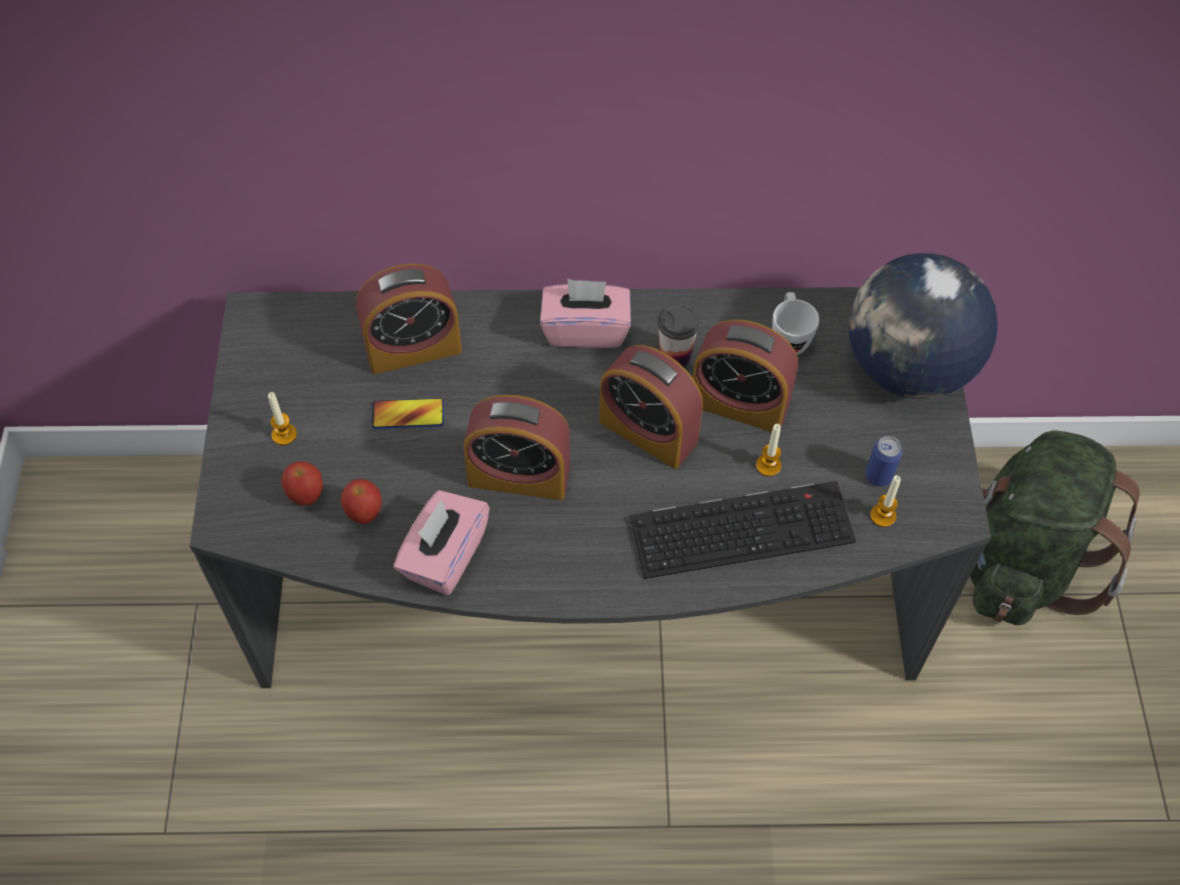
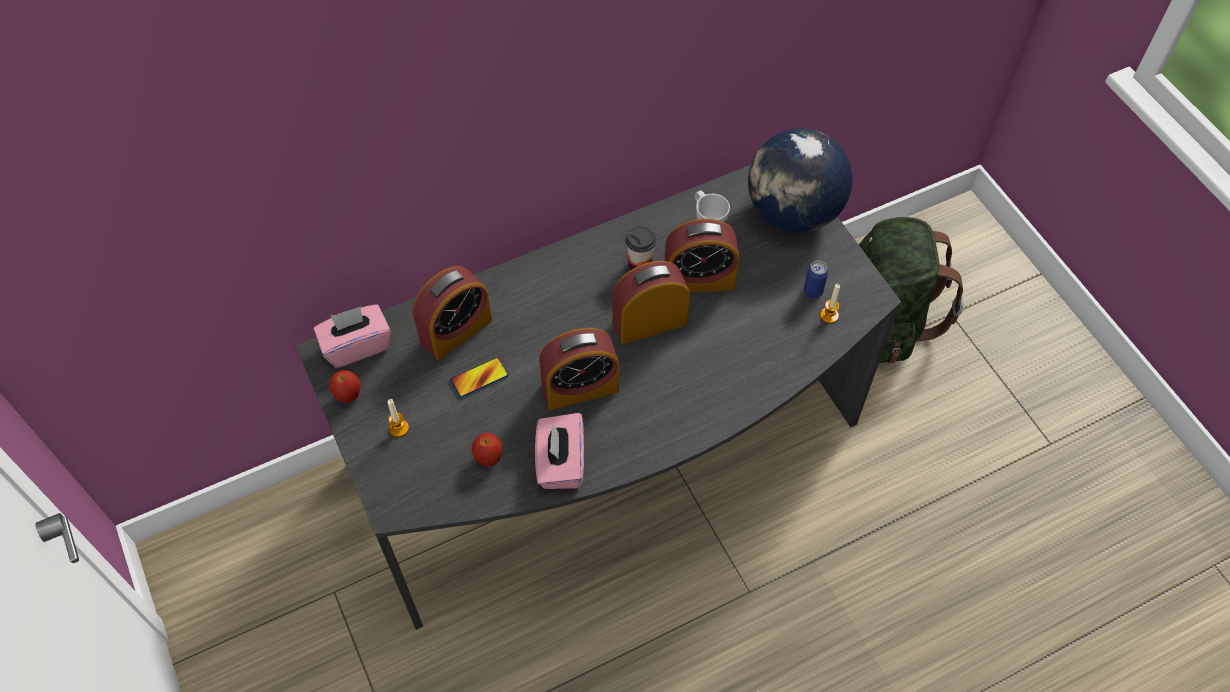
camera: 25 degrees left, 0 degrees up
apple [281,461,323,506] -> apple moved to [329,370,361,403]
pink tissue box [540,279,631,348] -> pink tissue box moved to [314,304,391,368]
alarm clock [599,345,703,469] -> alarm clock turned 150 degrees clockwise [613,261,690,344]
keyboard [630,481,856,579] -> none
candle [756,424,782,477] -> none

